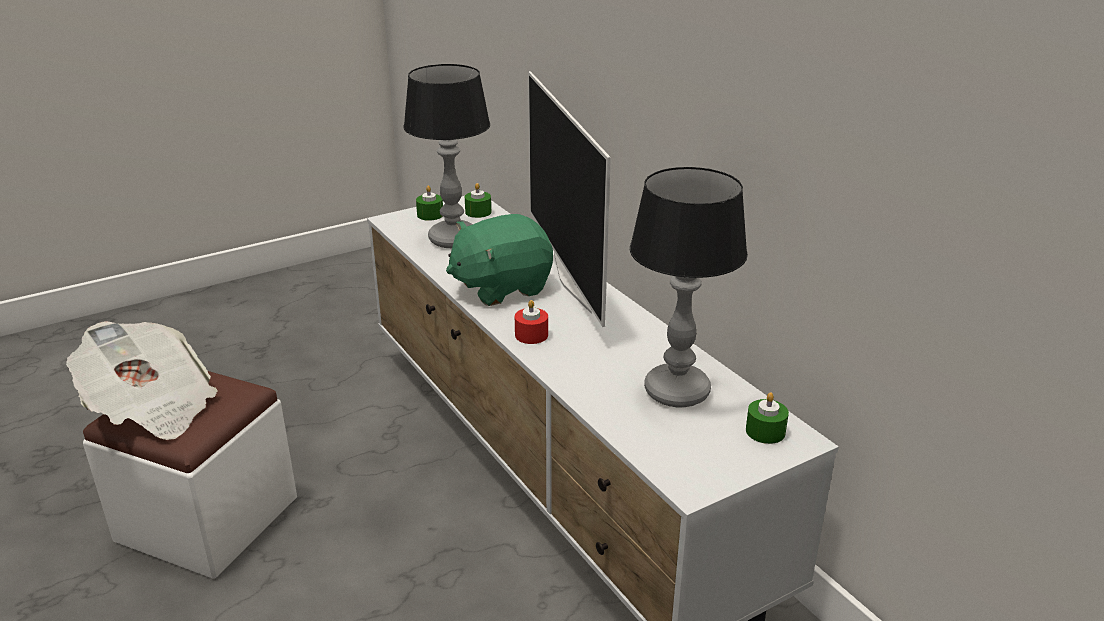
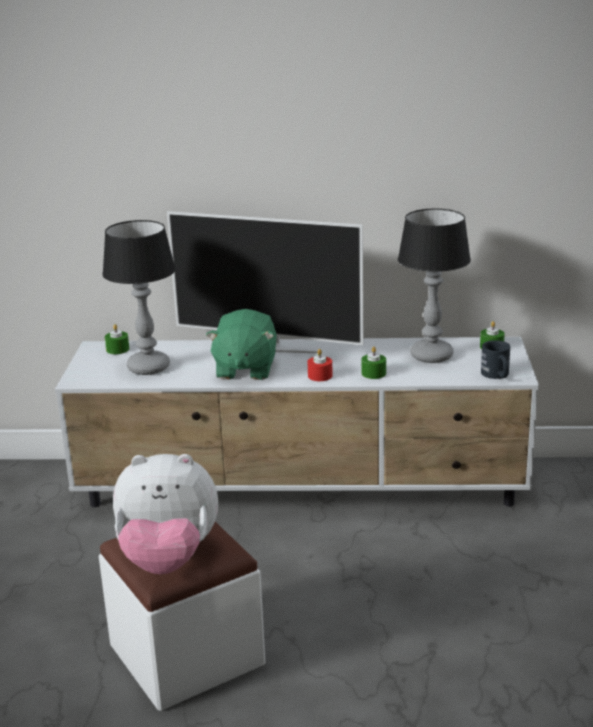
camera: 55 degrees left, 5 degrees down
newspaper [66,321,218,440] -> plush toy [113,454,218,574]
green candle [416,185,443,221] -> green candle moved to [361,347,386,379]
none -> black mug [481,340,510,379]

